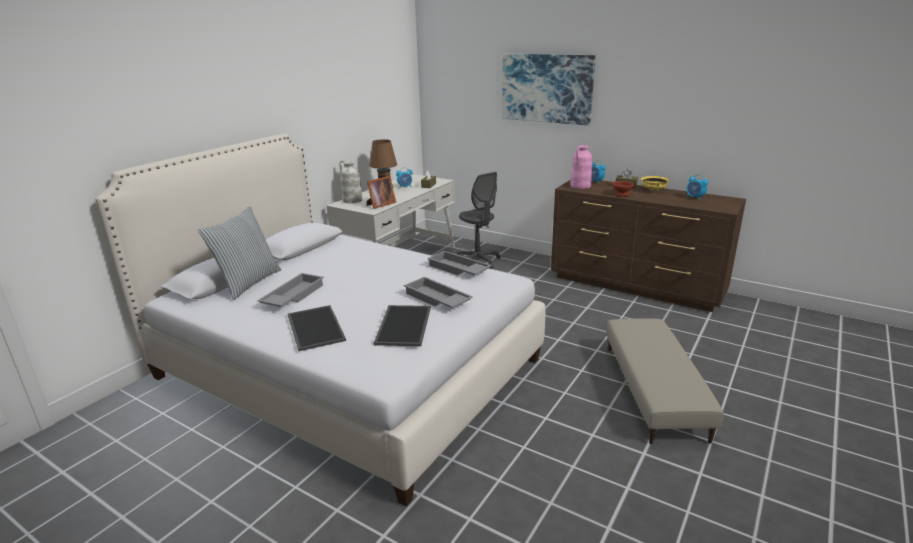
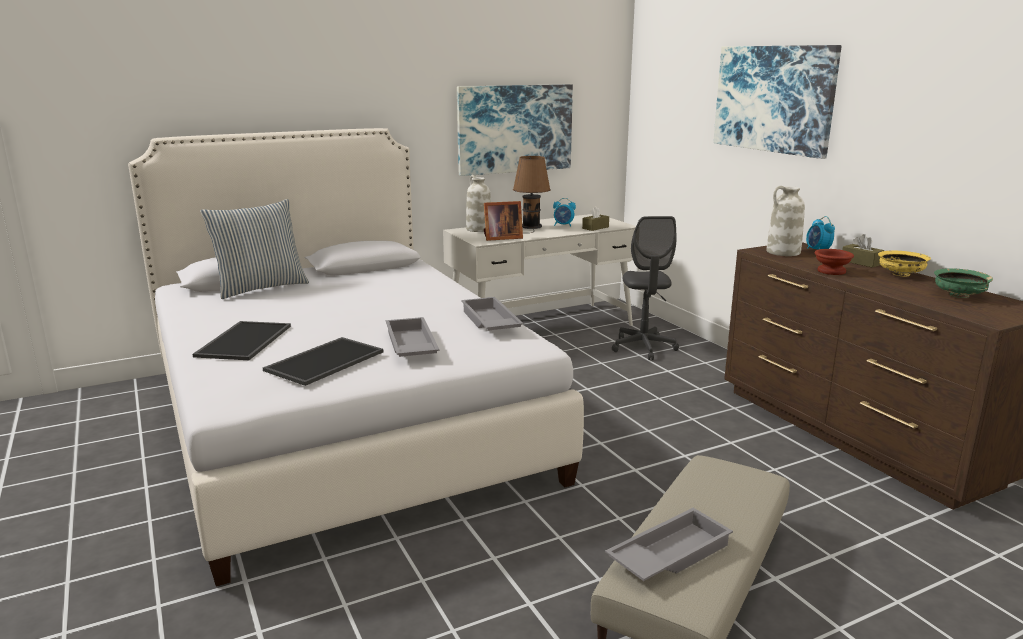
camera: 30 degrees right, 5 degrees down
grey tray [257,273,324,307] -> grey tray moved to [605,508,733,581]
pink vase [570,145,592,189] -> white vase [766,186,805,256]
alarm clock [686,174,708,200] -> green bowl [934,268,993,298]
none -> picture [457,84,573,176]

